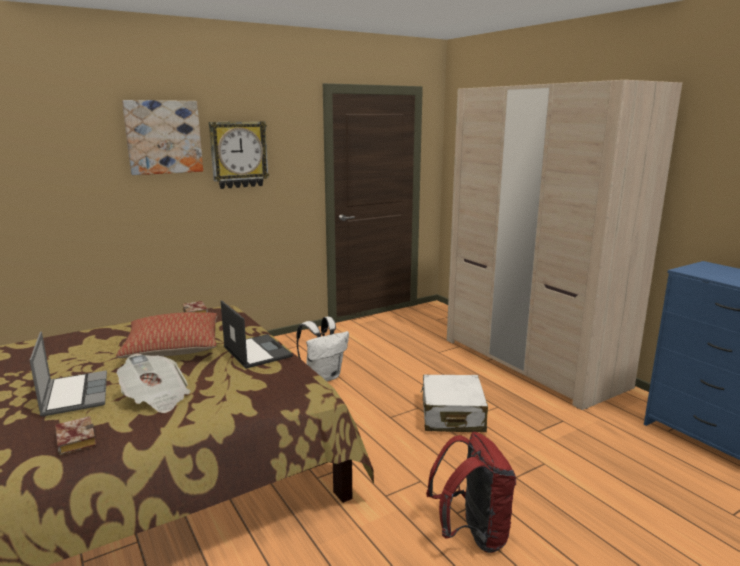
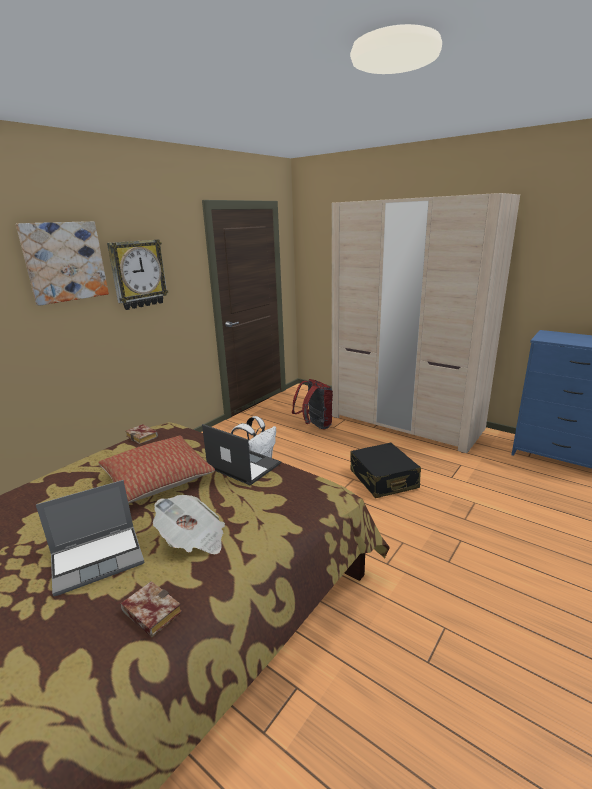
camera: 20 degrees left, 5 degrees up
laptop [29,331,107,416] -> laptop turned 105 degrees clockwise [36,480,144,596]
white suitcase [421,374,488,432] -> black suitcase [350,443,421,498]
red backpack [426,432,516,553] -> red backpack moved to [292,379,333,429]

